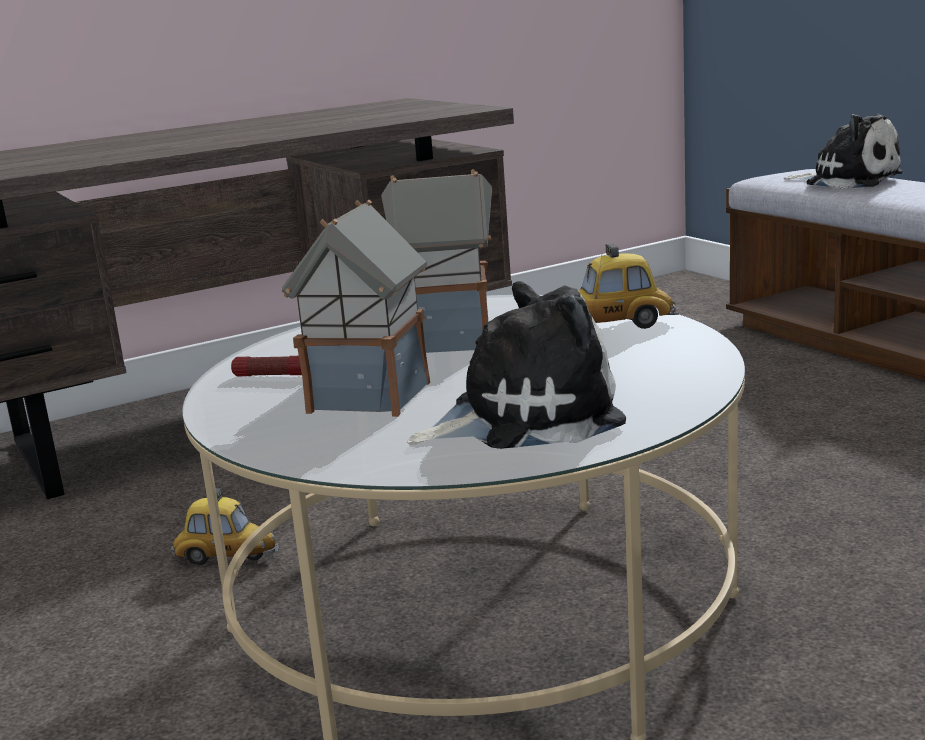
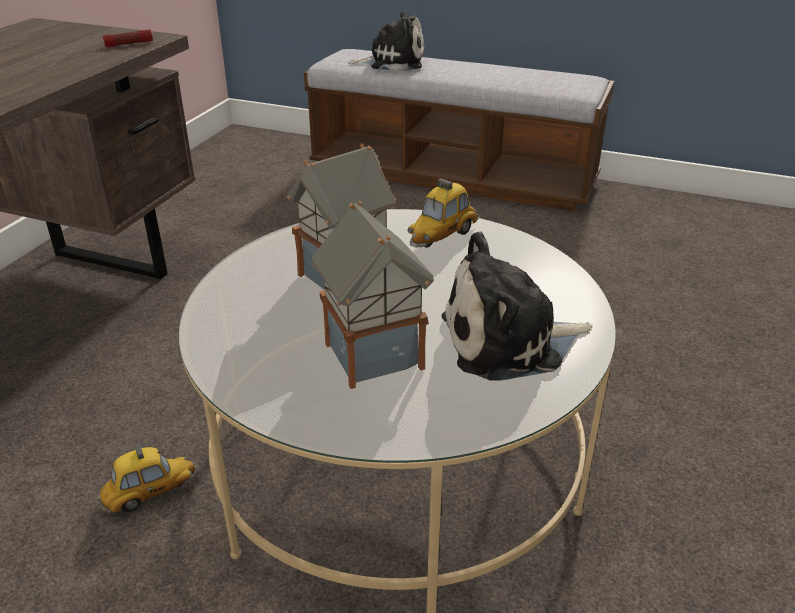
camera: 40 degrees left, 15 degrees up
flashlight [231,356,302,376] -> flashlight moved to [102,29,153,47]
plush toy [407,281,626,449] -> plush toy turned 135 degrees counterclockwise [442,231,592,381]

